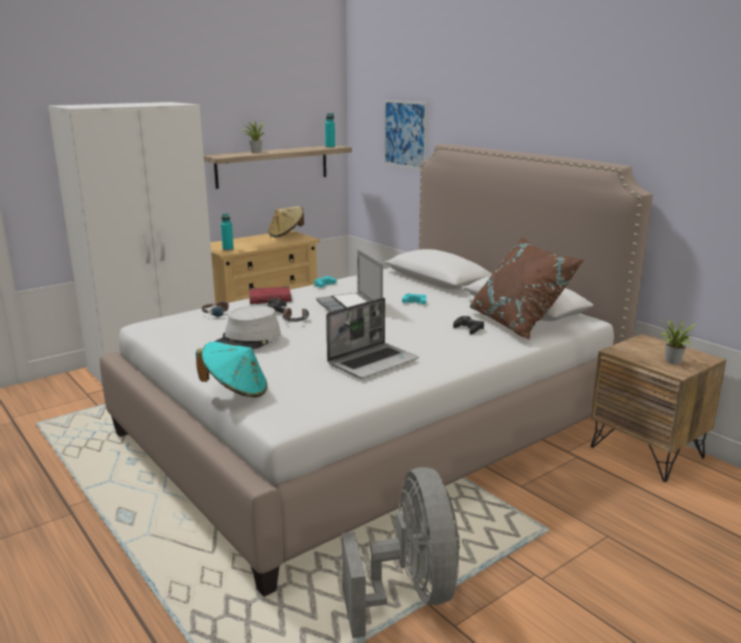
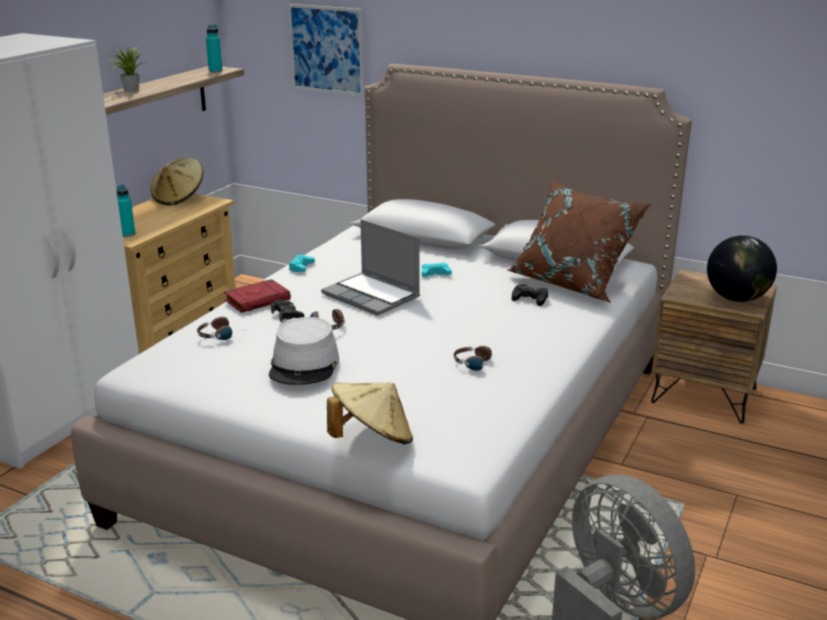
camera: 25 degrees left, 5 degrees up
turquoise hat [196,342,267,397] -> beige hat [327,383,413,444]
laptop [326,298,419,378] -> headphones [454,346,497,371]
potted plant [659,319,697,364] -> globe [707,235,777,302]

